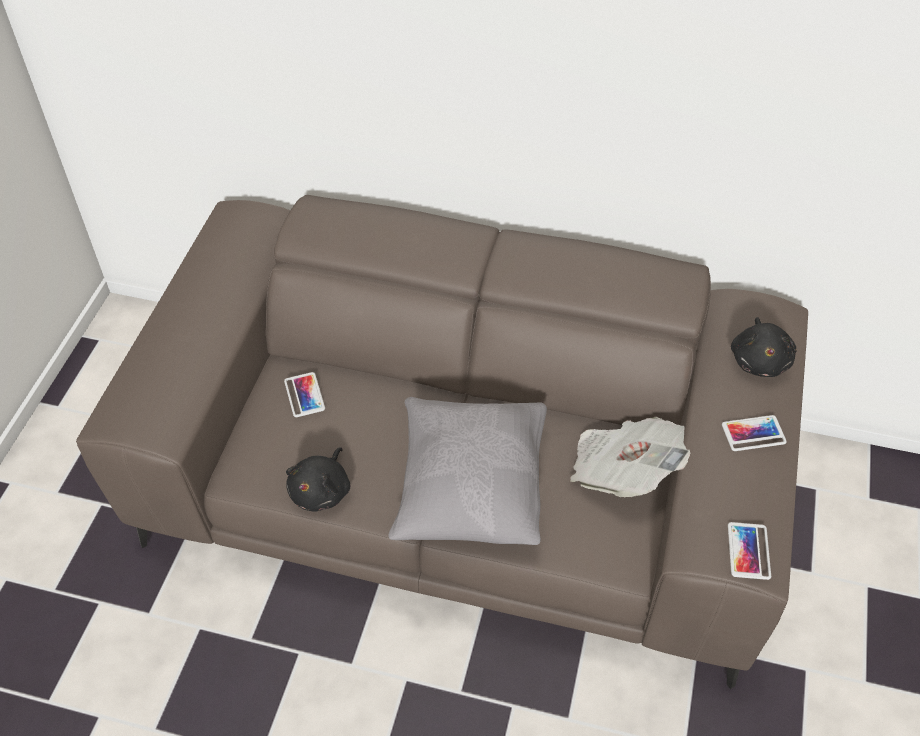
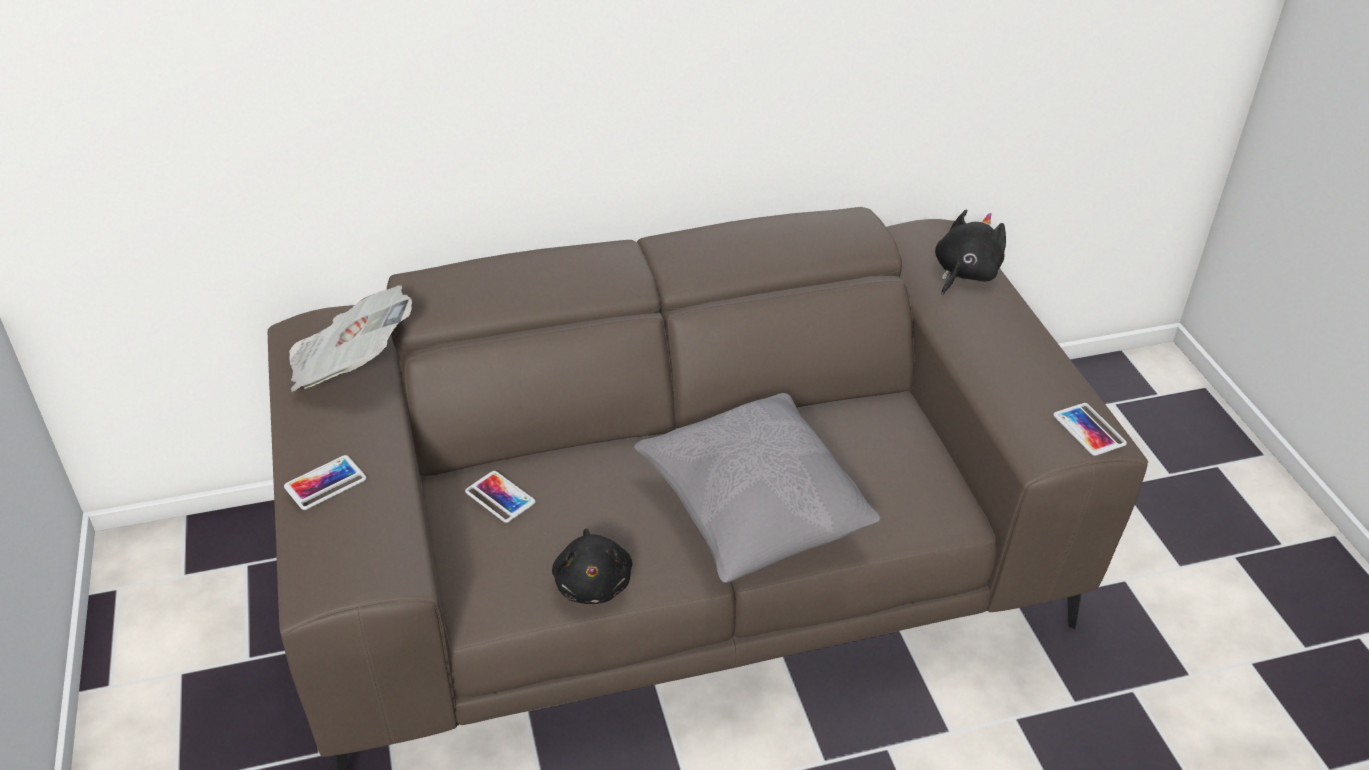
camera: 30 degrees left, 10 degrees down
newspaper [570,417,690,497] -> newspaper moved to [289,285,412,392]
phone [722,415,787,451] -> phone moved to [284,455,367,510]
black plush toy [731,317,797,377] -> black plush toy turned 120 degrees counterclockwise [935,209,1006,296]

